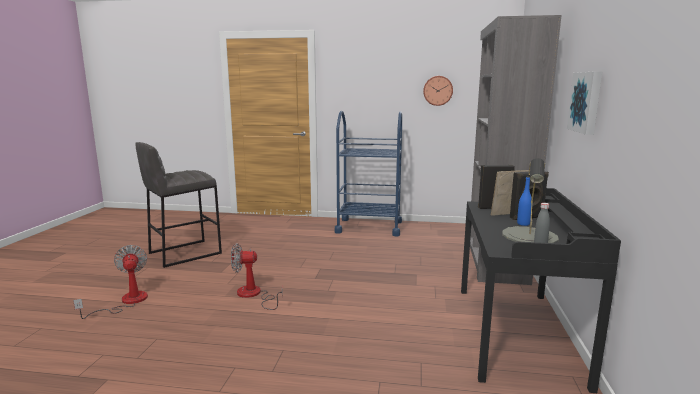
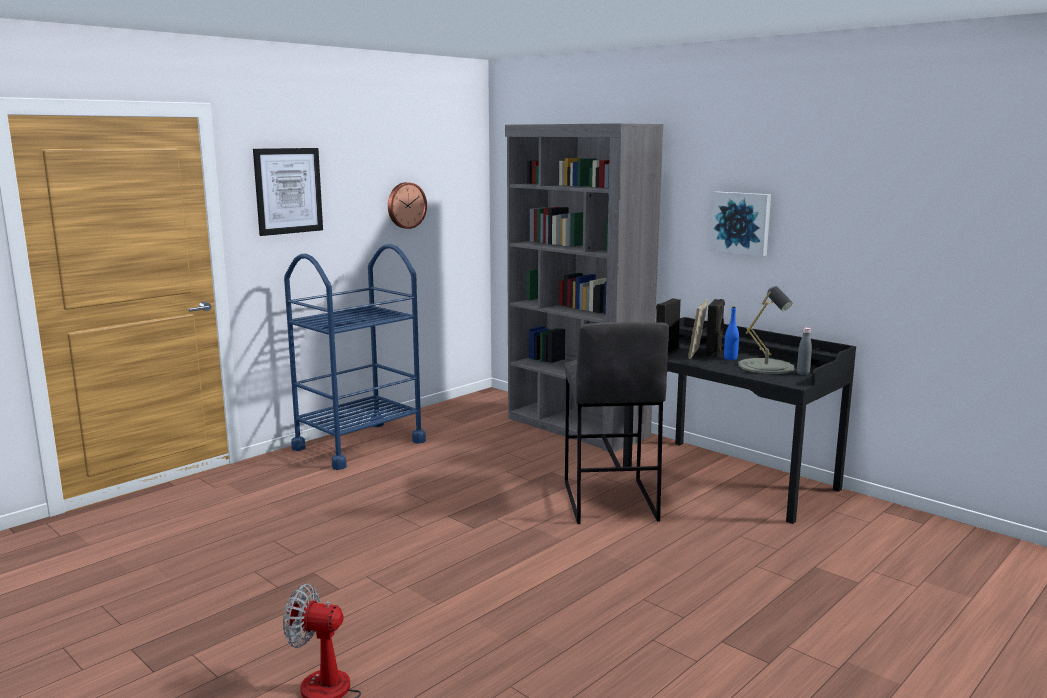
camera: 55 degrees left, 0 degrees up
grey stool [135,142,222,268] -> grey stool moved to [565,322,669,524]
fan [231,243,283,310] -> none
none -> picture [253,148,323,236]

